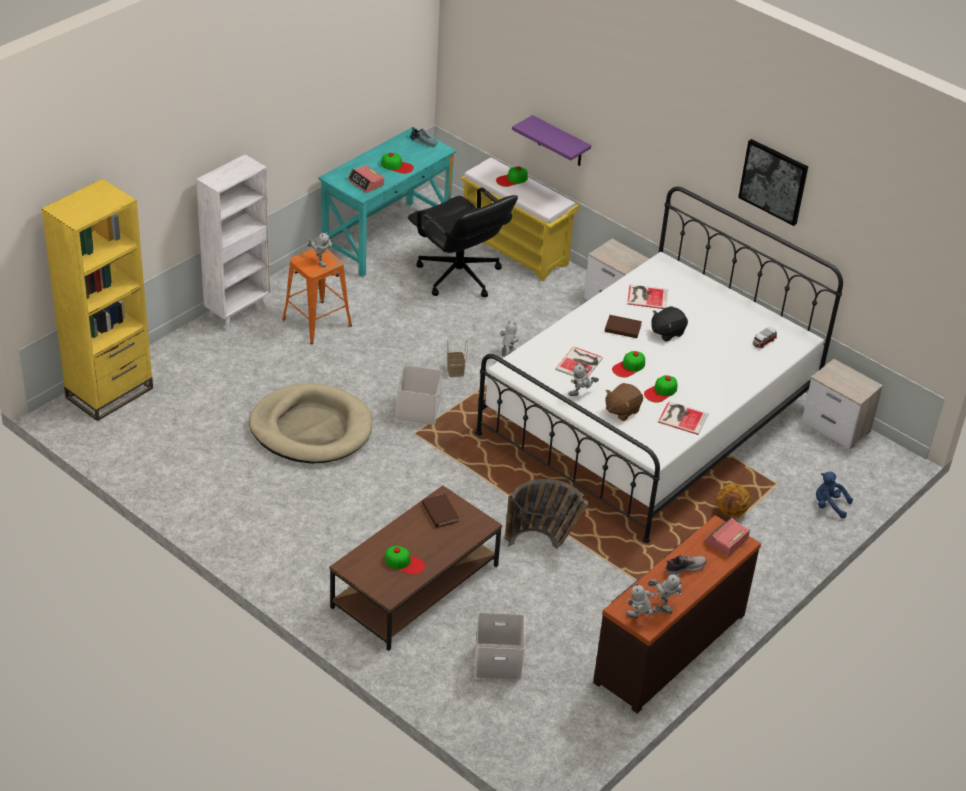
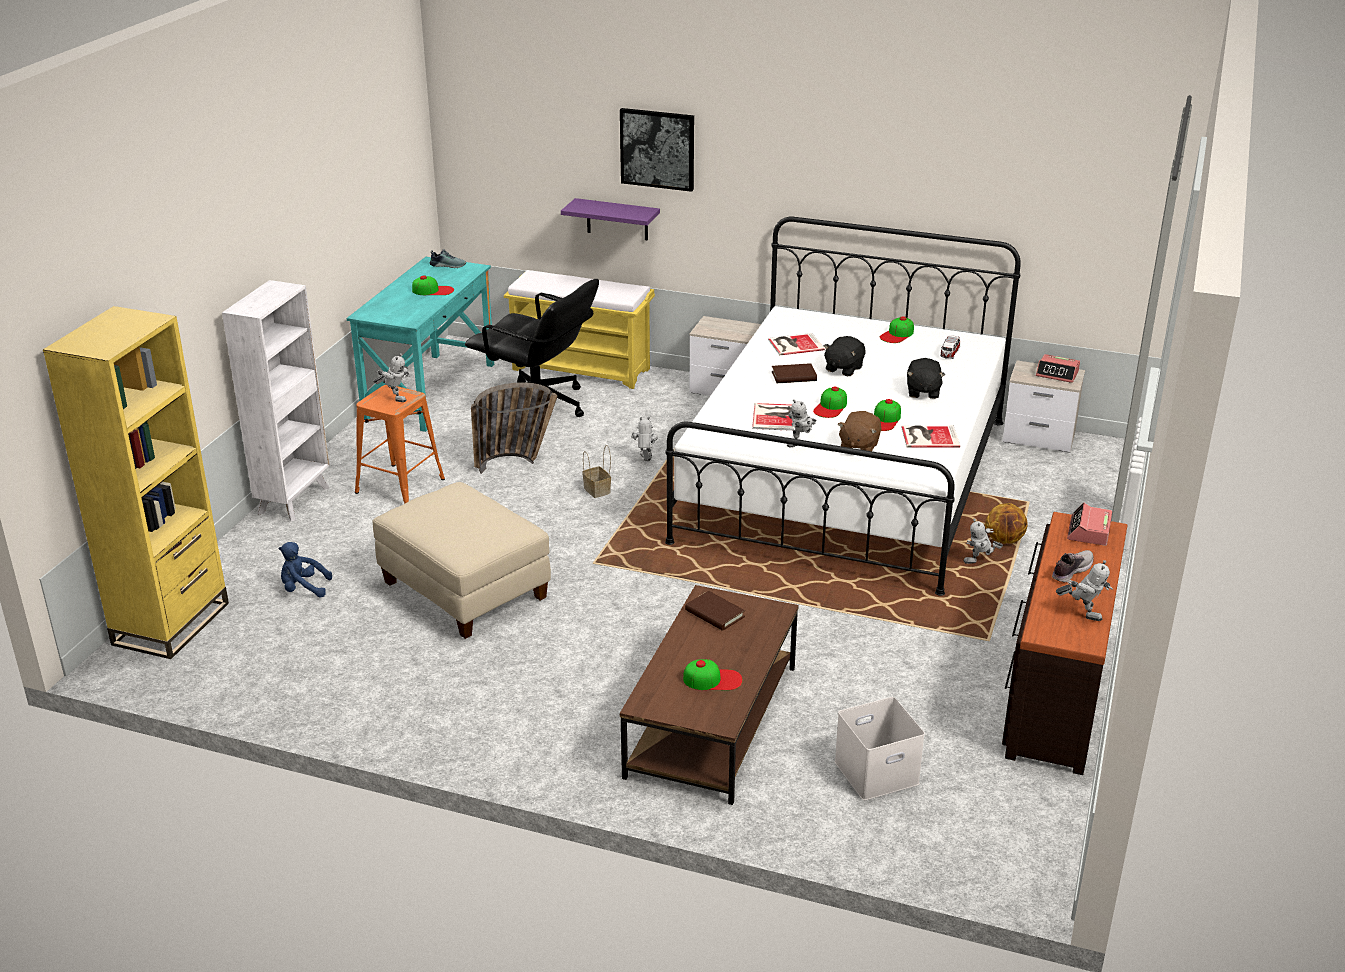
camera: 20 degrees left, 10 degrees down
beige dog bed [249,383,373,463] -> beige ottoman [372,482,551,639]
alarm clock [348,165,384,193] -> alarm clock moved to [1036,354,1080,383]
white storage box [396,365,443,425] -> none
cap [496,166,528,187] -> cap moved to [880,316,914,343]
basket [505,479,589,549] -> basket moved to [471,382,558,474]
toy robot [626,583,665,618] -> toy robot moved to [963,519,1003,564]
picture [738,139,808,226] -> picture moved to [620,108,694,192]
blue plush toy [816,472,853,518] -> blue plush toy moved to [279,542,332,597]
none -> black plush toy [907,358,945,399]

